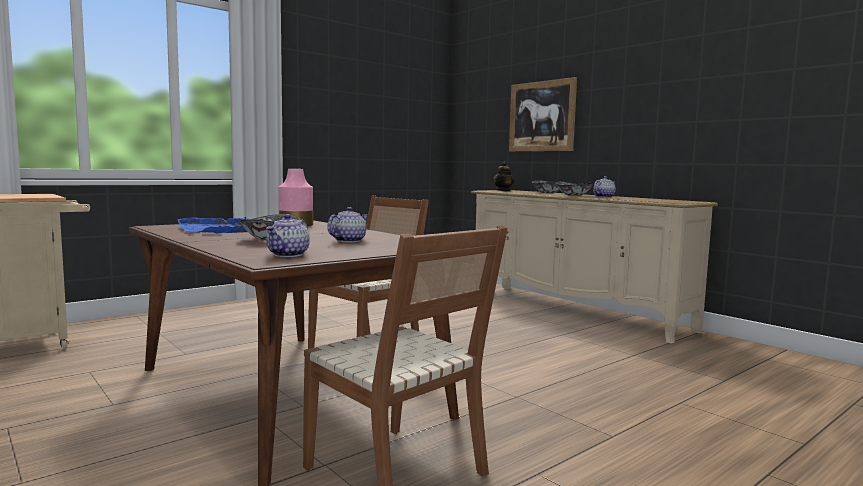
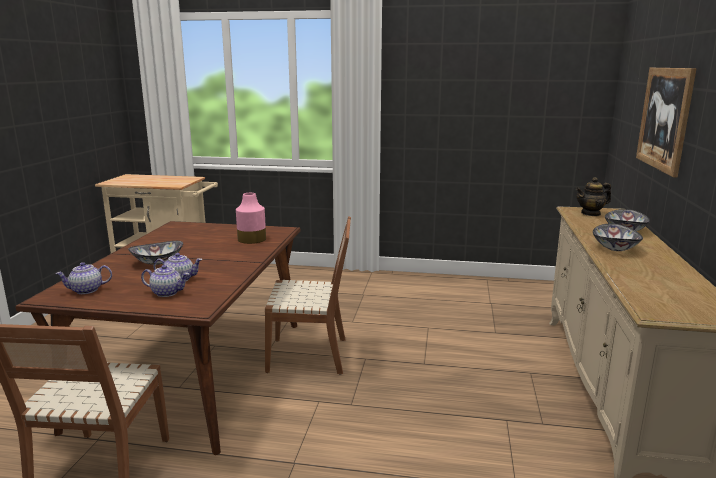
camera: 50 degrees right, 10 degrees up
blue tray [178,217,247,233] -> none
teapot [593,176,616,198] -> teapot moved to [141,265,189,297]

